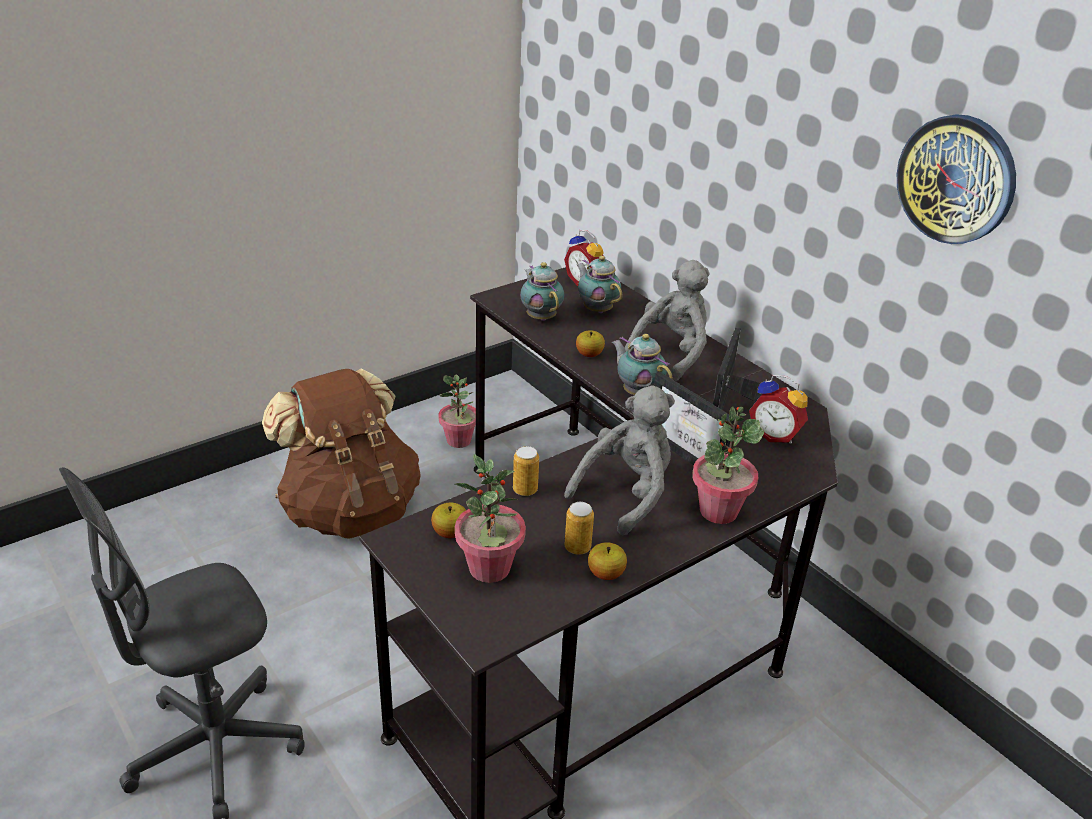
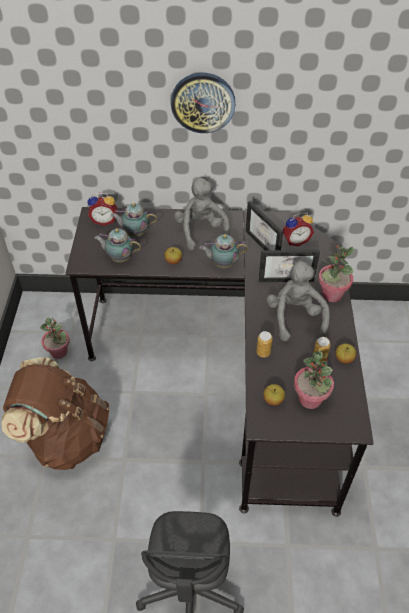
camera: 50 degrees left, 15 degrees up
wall clock [897,114,1016,244] -> wall clock moved to [171,73,235,133]

